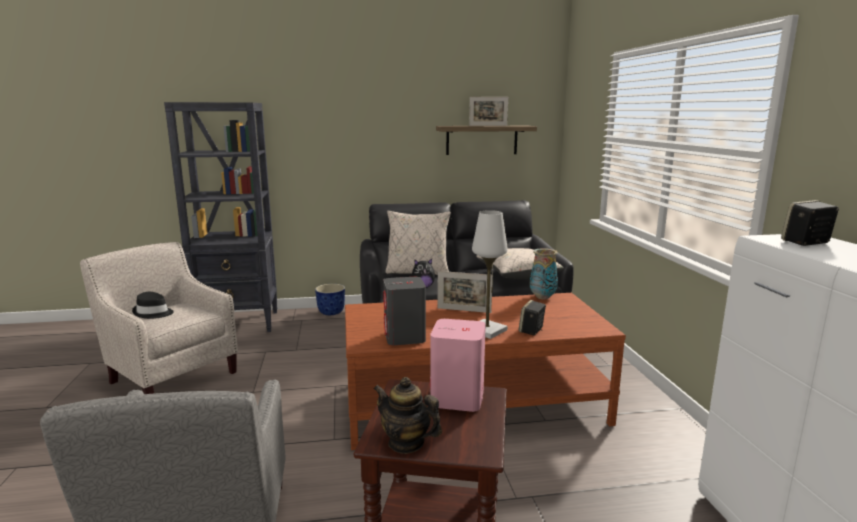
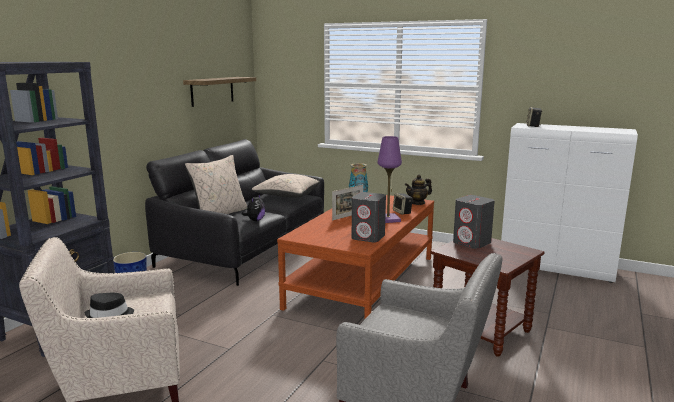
camera: 55 degrees left, 0 degrees up
teapot [373,377,442,454] -> teapot moved to [405,175,432,205]
pink speaker [430,319,486,412] -> grey speaker [453,195,495,249]
picture frame [469,97,508,126] -> none
white table lamp [472,210,508,339] -> purple table lamp [378,136,402,223]

